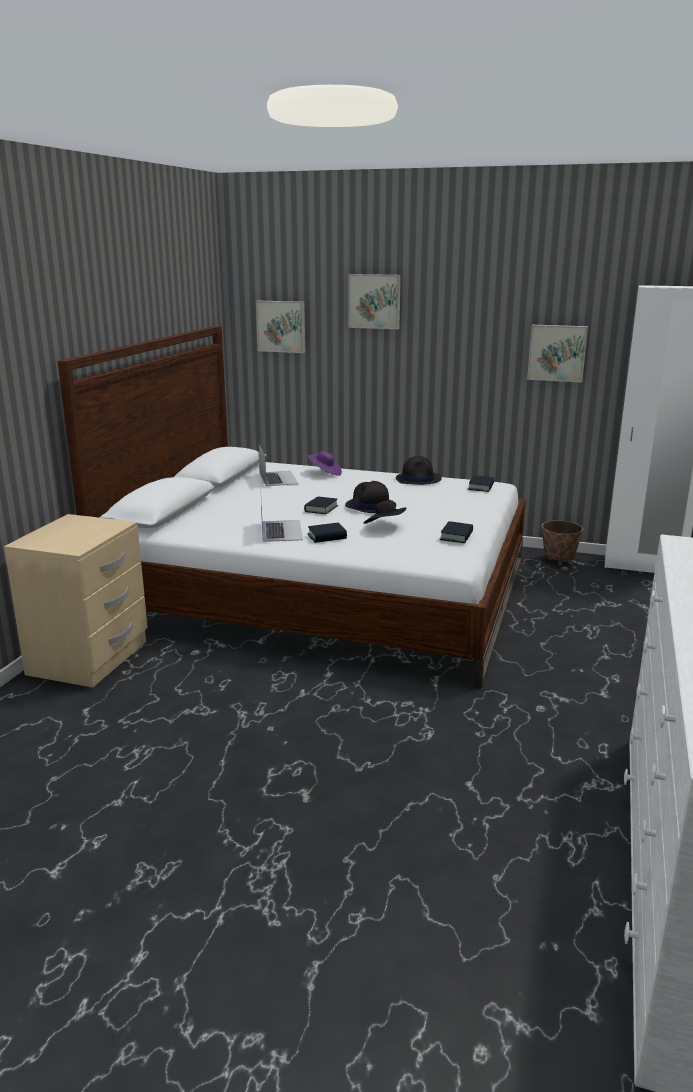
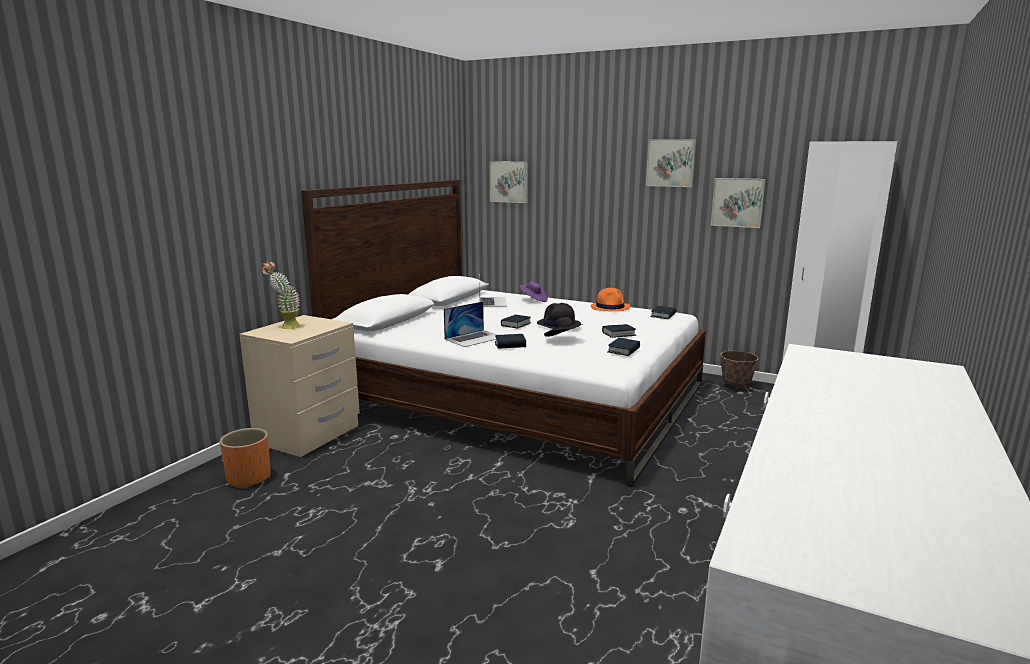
camera: 10 degrees right, 5 degrees down
laptop [261,500,303,542] -> laptop turned 45 degrees clockwise [444,301,497,347]
picture [349,274,401,329] -> picture moved to [646,139,696,187]
black hat [396,456,442,485] -> orange hat [591,288,630,311]
none -> orange planter [220,428,271,489]
none -> potted plant [262,262,301,329]
none -> book [602,324,636,338]

